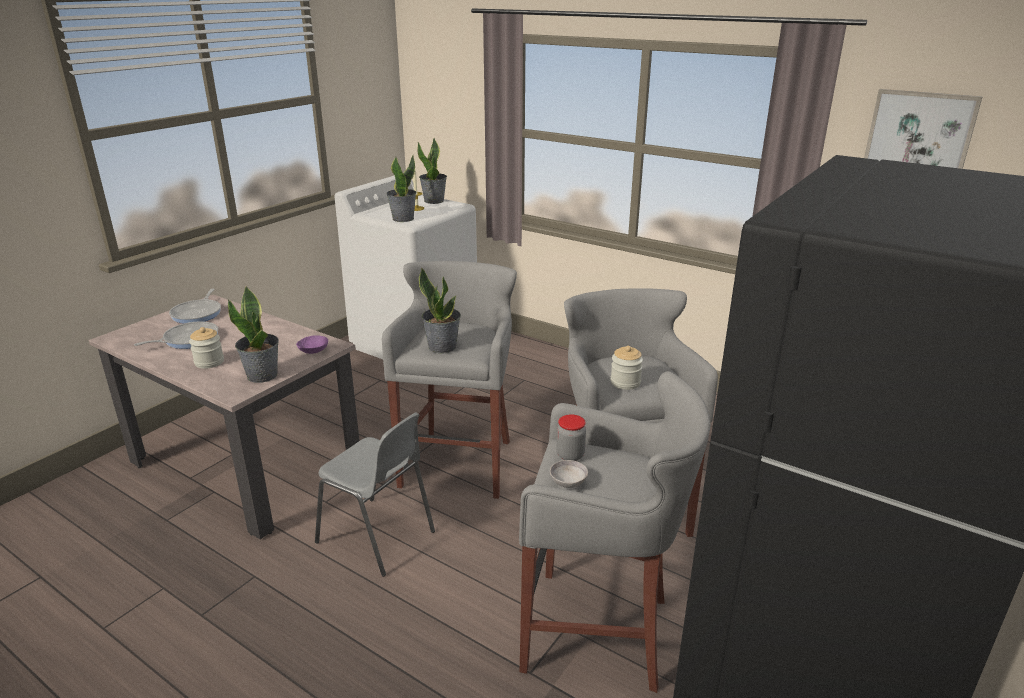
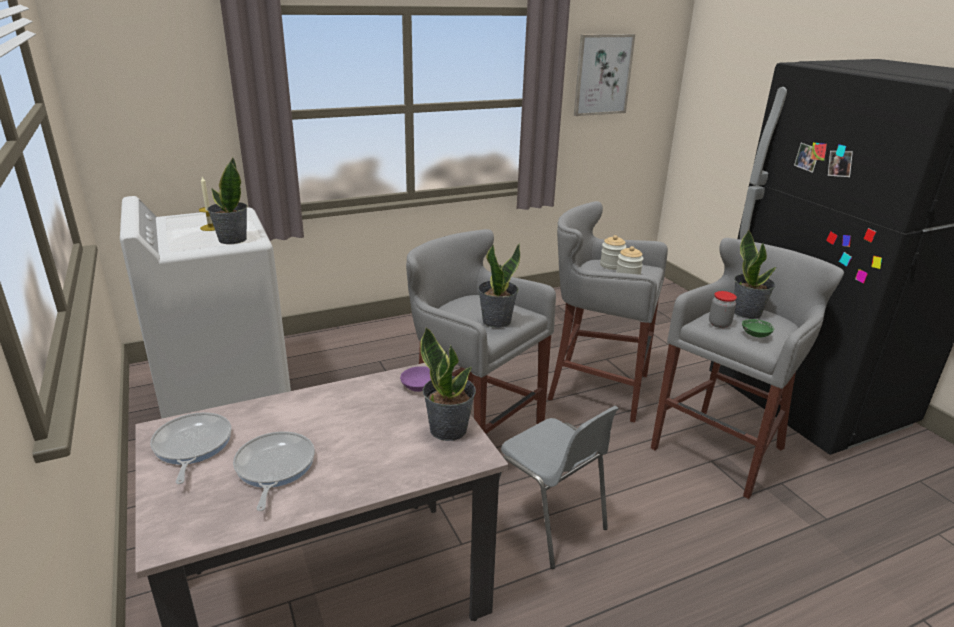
camera: 60 degrees left, 0 degrees up
frying pan [169,289,221,324] -> frying pan turned 135 degrees counterclockwise [150,412,232,484]
jar [189,327,224,369] -> jar moved to [600,235,626,270]
grey chair [315,413,435,577] -> grey chair turned 75 degrees clockwise [499,406,619,569]
potted plant [418,138,447,204] -> potted plant moved to [734,229,776,319]
grey bowl [550,460,588,488] -> green bowl [742,319,774,337]

